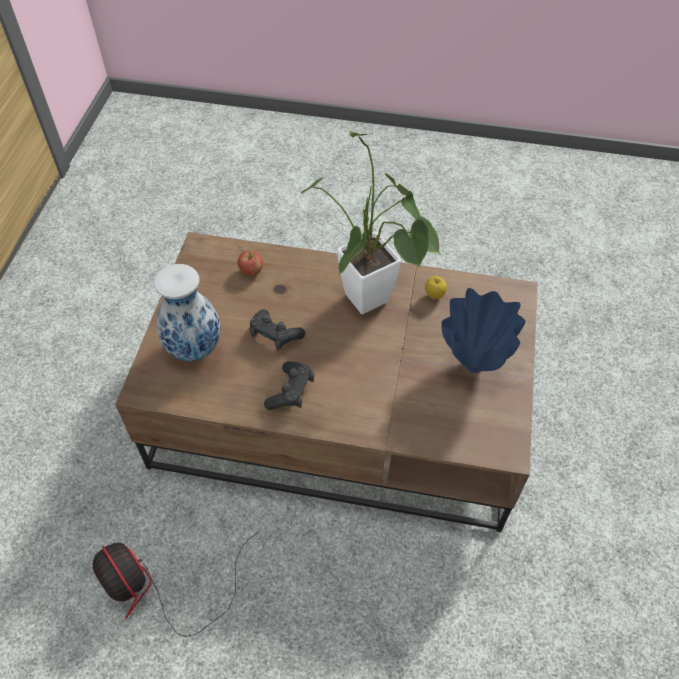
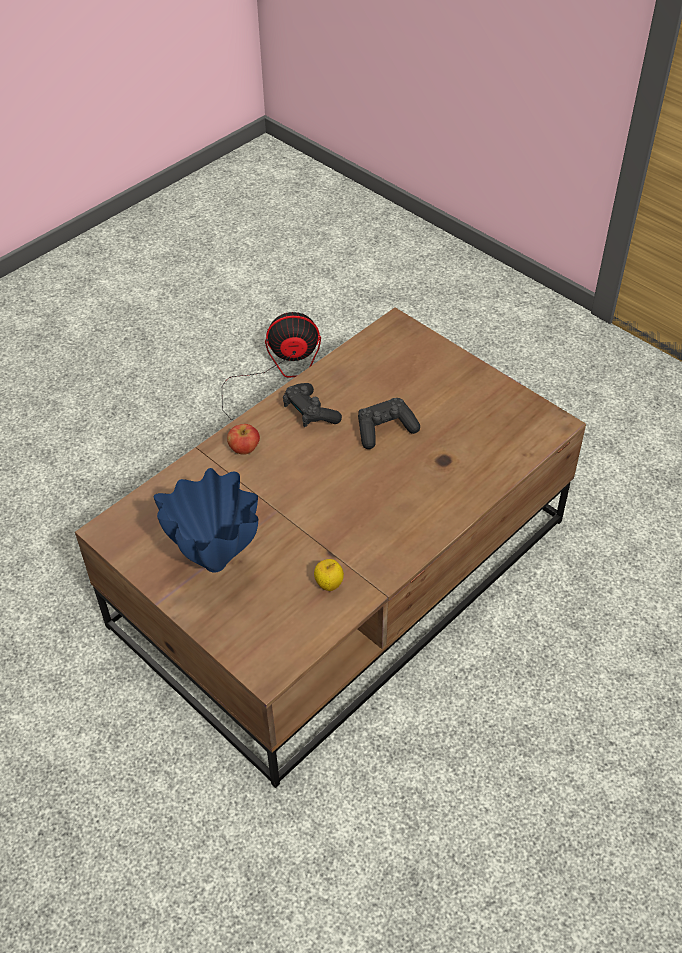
camera: 125 degrees right, 5 degrees down
vase [154,264,221,361] -> none
apple [237,251,263,276] -> apple moved to [227,424,260,455]
potted plant [301,131,441,314] -> none

